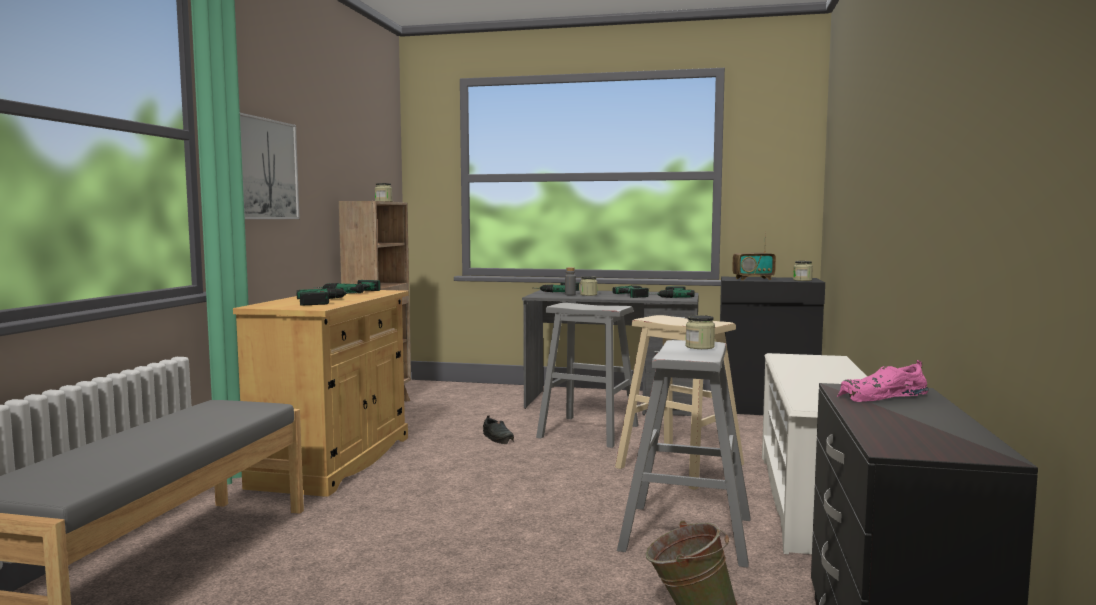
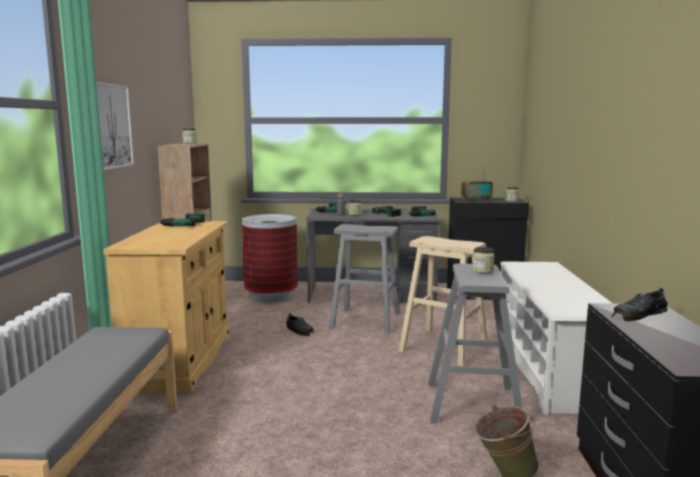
camera: 10 degrees left, 5 degrees up
power drill [297,288,358,306] -> none
pink shoe [837,360,929,402] -> black shoe [611,288,668,321]
none -> trash can [242,214,298,302]

